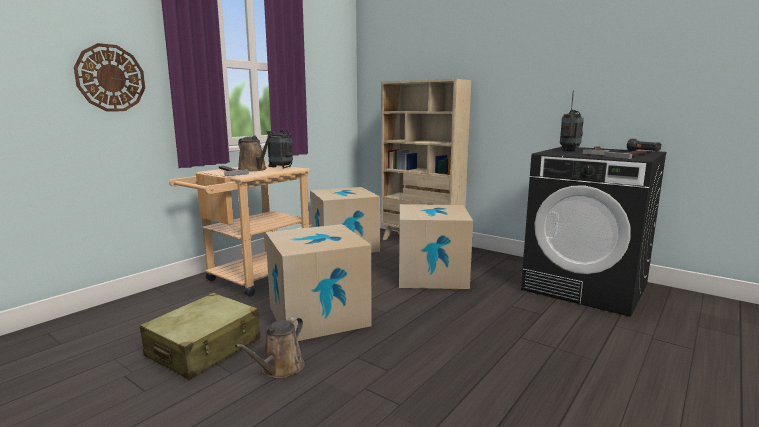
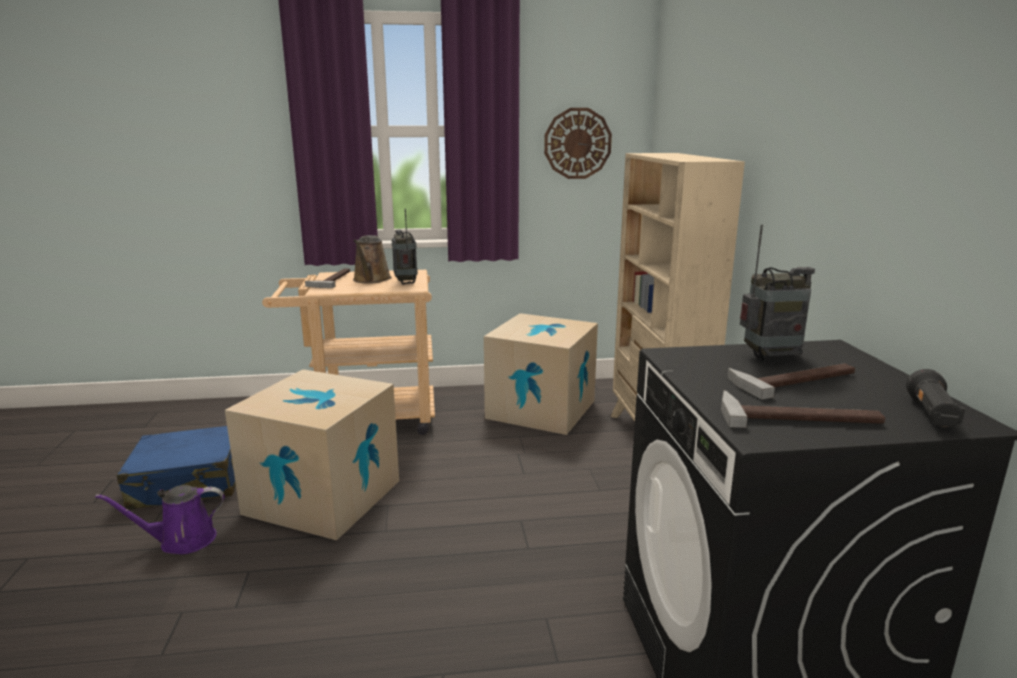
camera: 45 degrees right, 5 degrees up
wall clock [74,43,145,111] -> wall clock moved to [544,108,612,179]
beige suitcase [140,293,261,380] -> blue suitcase [117,426,236,510]
brown watering can [235,317,305,378] -> purple watering can [95,485,225,554]
cardboard box [399,204,473,289] -> none

